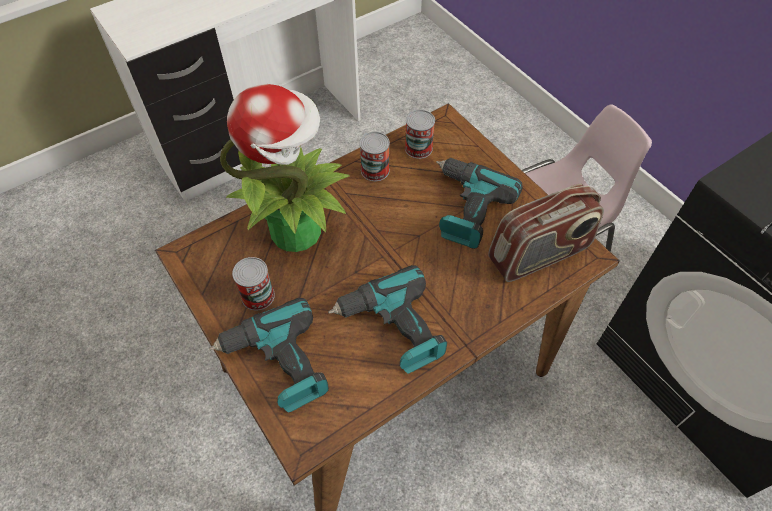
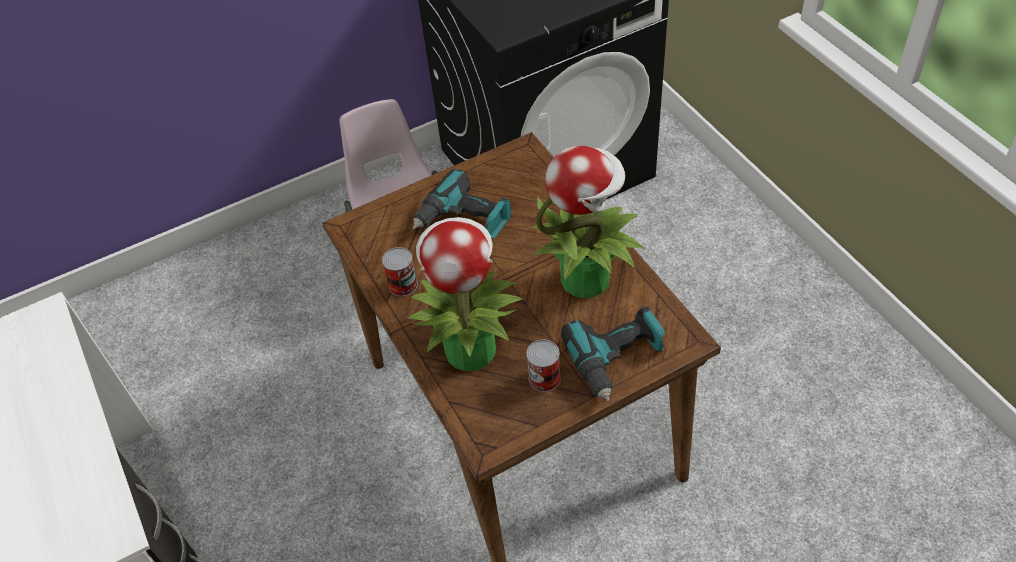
camera: 80 degrees left, 5 degrees down
power drill [328,265,447,374] -> potted plant [532,146,644,298]
can [405,110,435,159] -> none
radio [488,184,604,282] -> none

